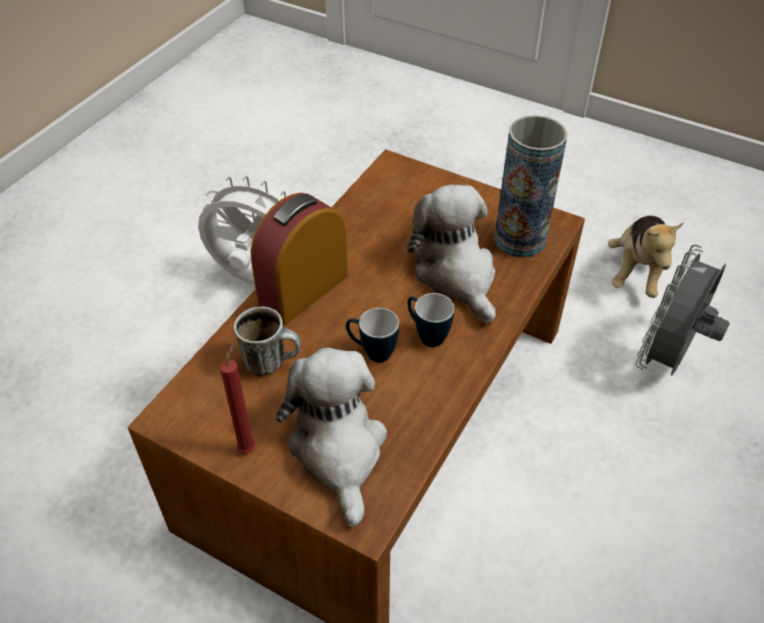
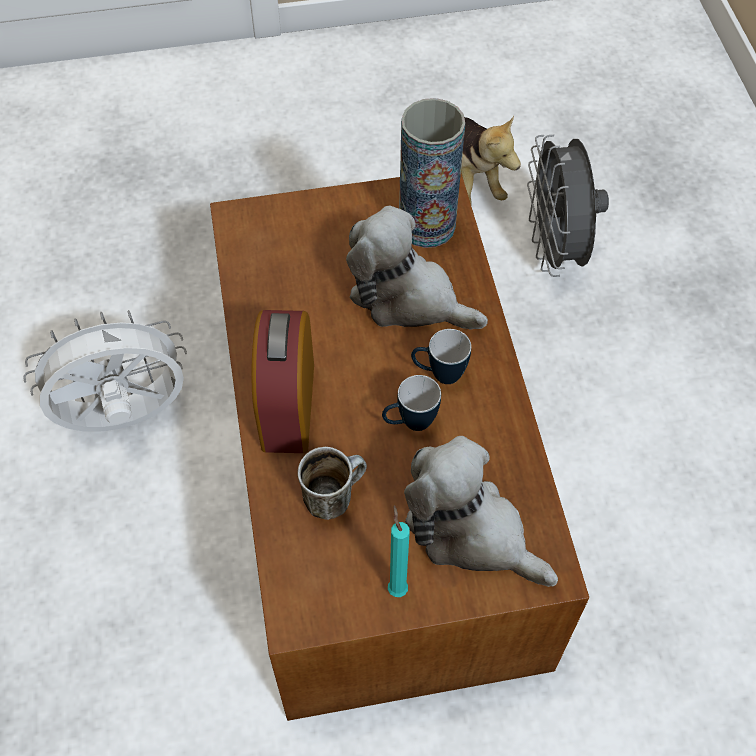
camera: 40 degrees left, 10 degrees up
red candle [220,342,256,454] -> turquoise candle [388,505,410,597]

